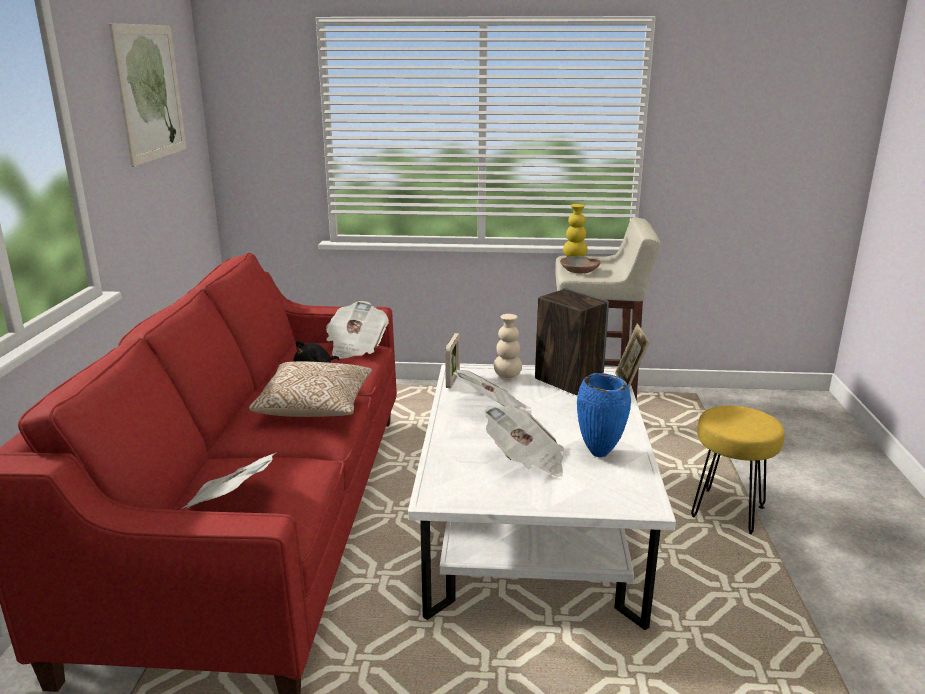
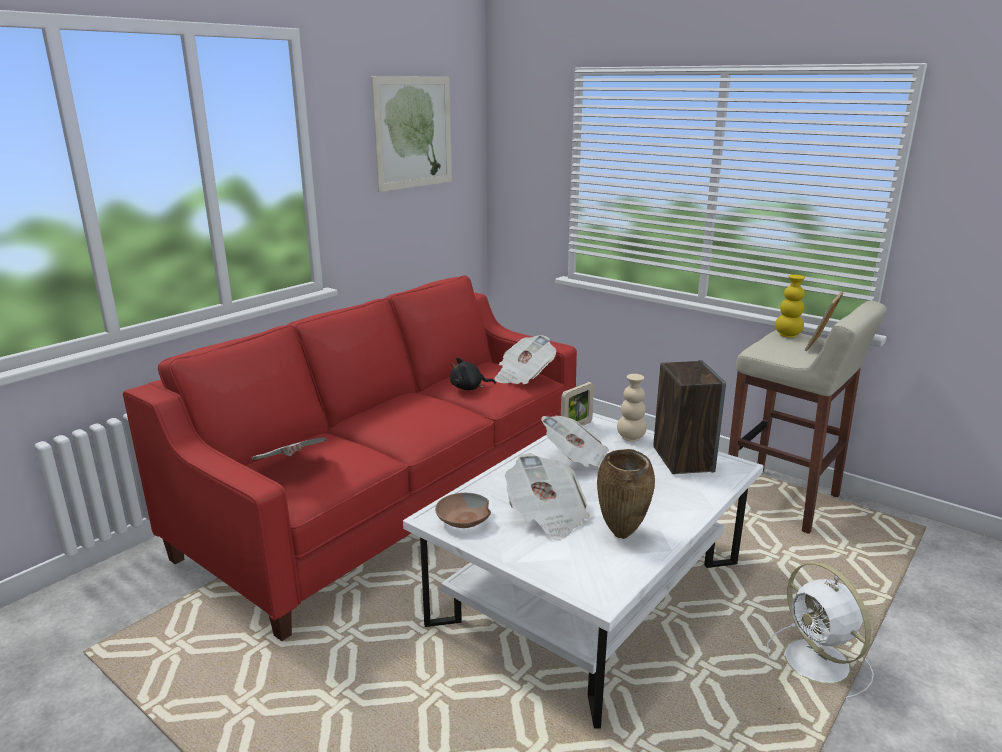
camera: 35 degrees right, 0 degrees up
pillow [249,361,372,417] -> none
brown bowl [560,256,600,273] -> brown bowl moved to [435,493,491,528]
blue vase [577,373,631,457] -> brown vase [597,449,655,539]
picture frame [615,324,650,388] -> picture frame moved to [805,291,843,351]
yellow stool [691,406,785,534] -> white fan [767,562,874,698]

